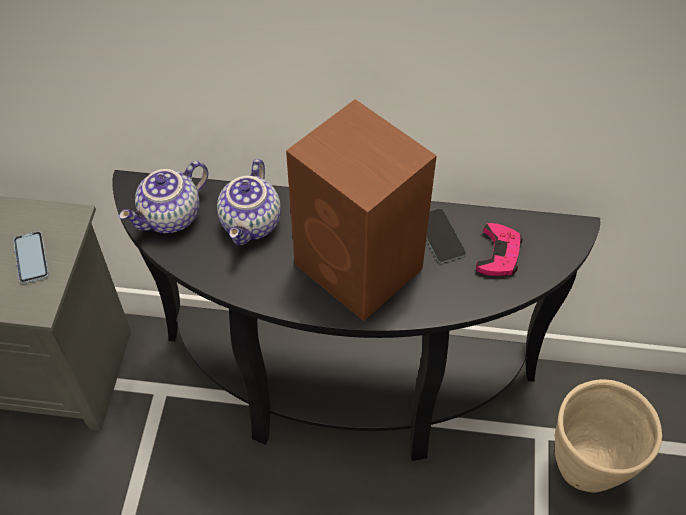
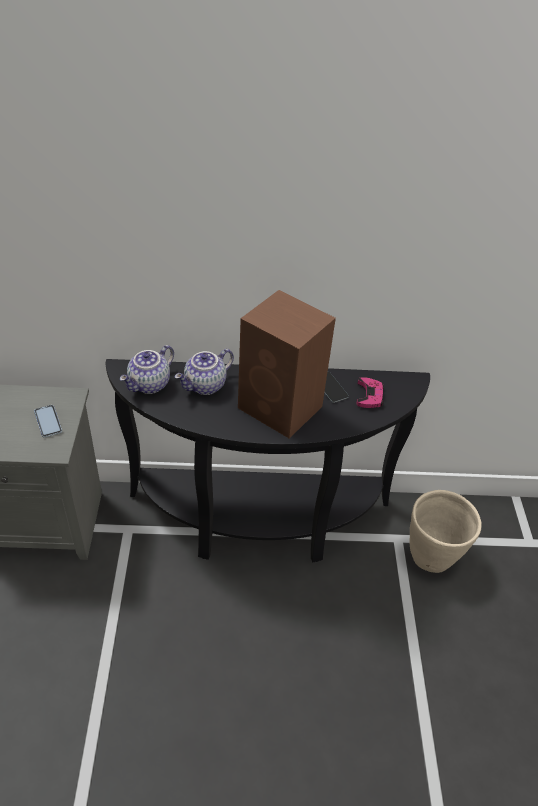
camera: 10 degrees left, 10 degrees down
teapot [217,159,281,245] -> teapot turned 45 degrees clockwise [175,349,234,395]

